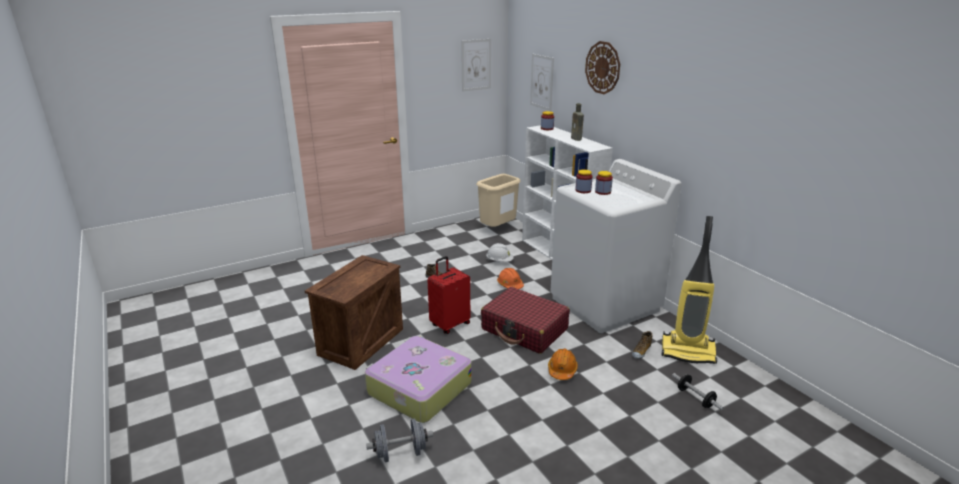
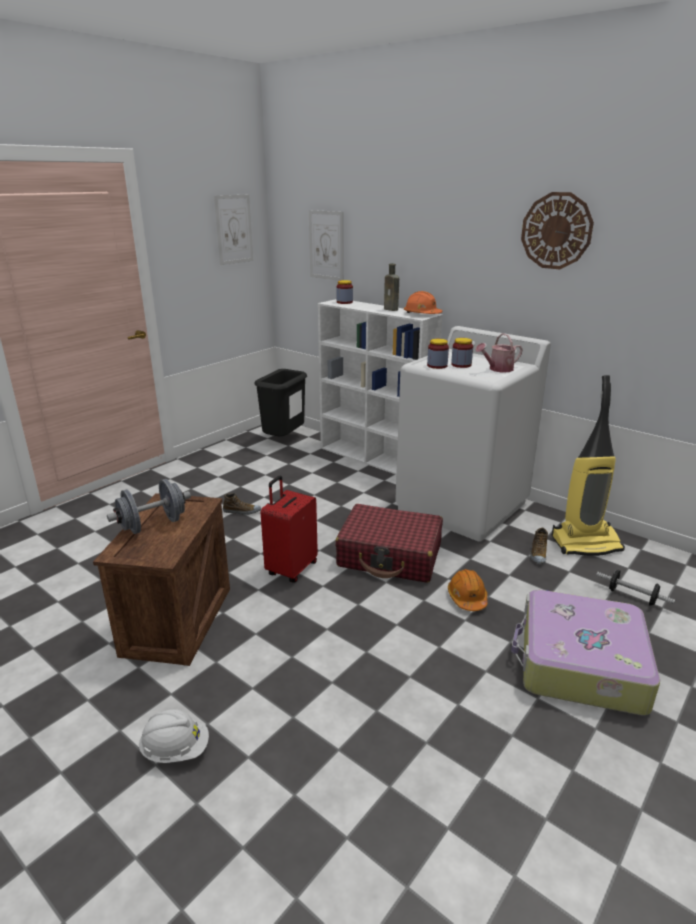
camera: 20 degrees left, 0 degrees up
suitcase [365,336,472,423] -> suitcase moved to [511,590,660,716]
grey dumbbell [366,418,433,462] -> grey dumbbell moved to [107,479,191,534]
beige trash can [476,174,521,227] -> black trash can [254,369,307,437]
white hard hat [486,243,514,262] -> white hard hat moved to [138,709,209,763]
orange hard hat [497,268,524,289] -> orange hard hat moved to [404,291,442,314]
wall clock [585,41,620,94] -> wall clock moved to [521,192,594,269]
none -> watering can [475,333,523,373]

